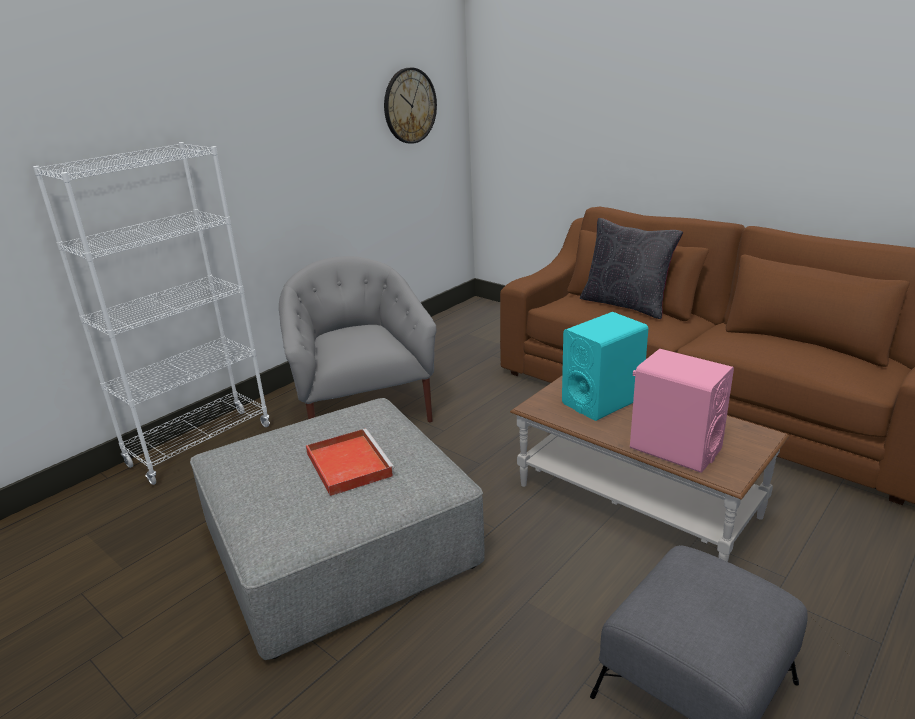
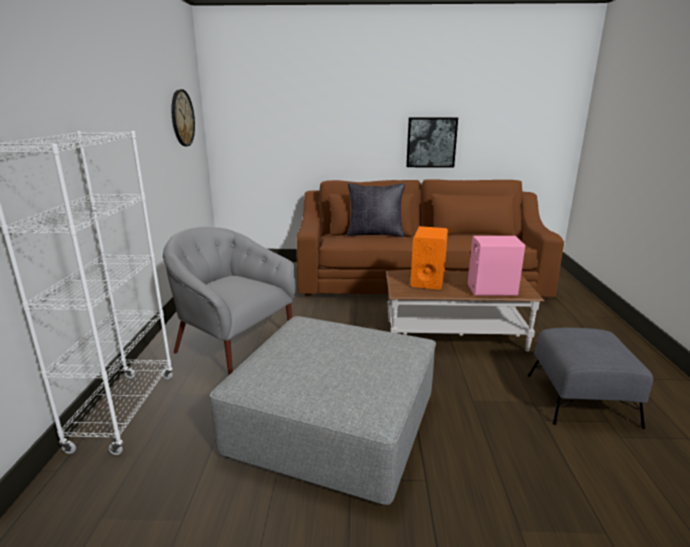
camera: 40 degrees left, 5 degrees down
red tray [306,429,395,496] -> none
turquoise speaker [562,312,648,421] -> orange speaker [411,226,448,290]
none -> picture [406,117,458,168]

